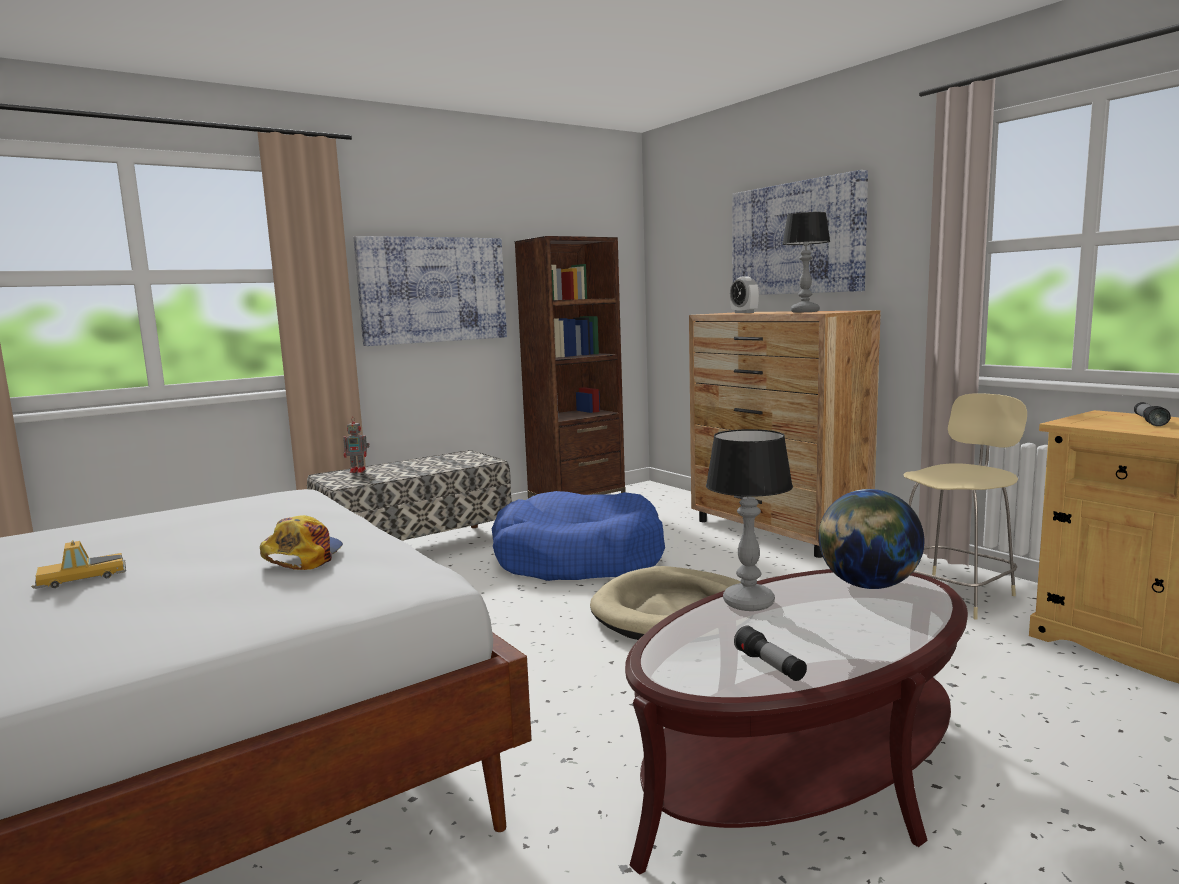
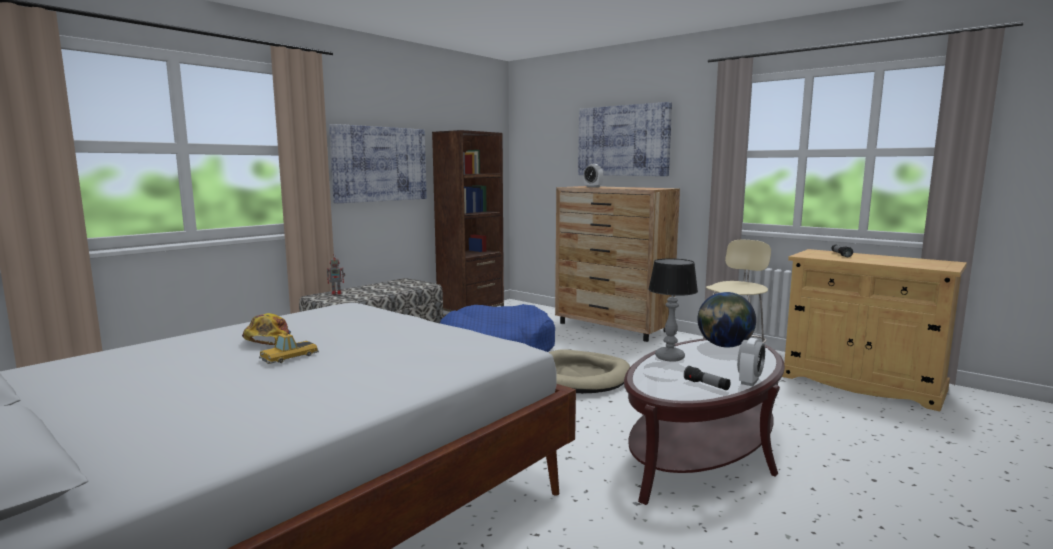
camera: 15 degrees left, 0 degrees up
cap [260,515,343,570] -> cap moved to [242,313,291,345]
table lamp [782,212,830,313] -> none
none -> alarm clock [737,338,765,386]

